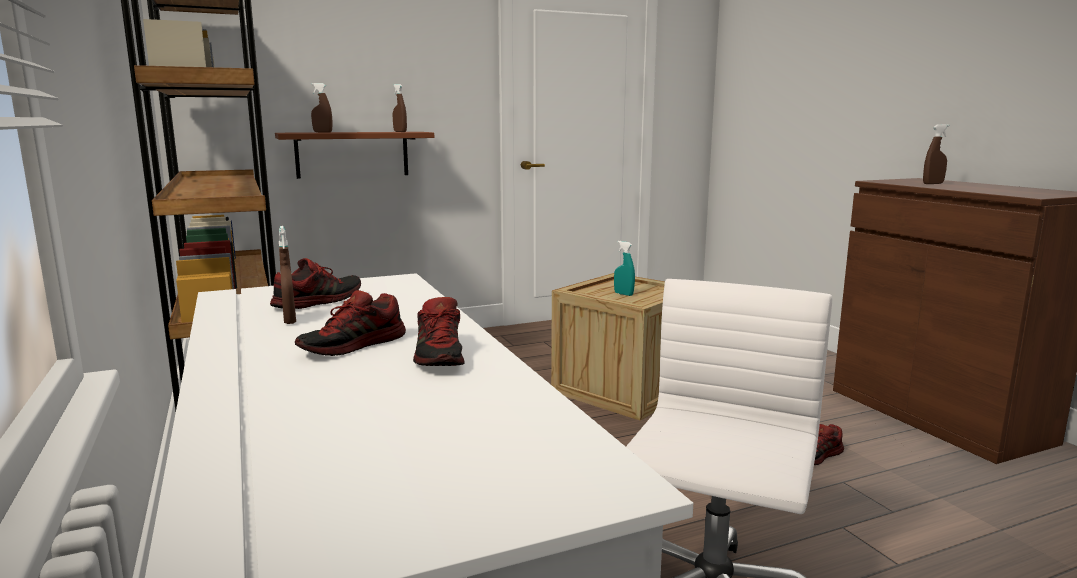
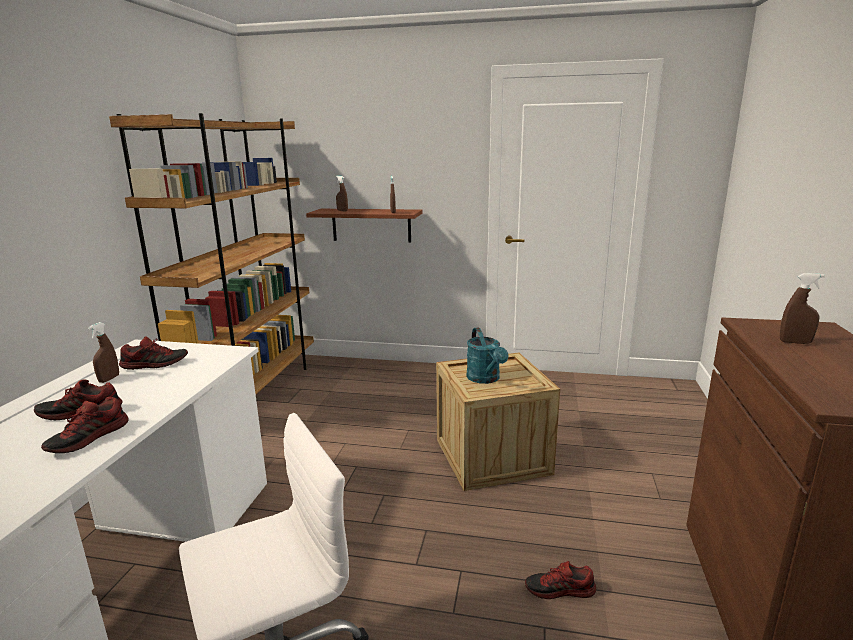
camera: 35 degrees right, 5 degrees up
turquoise spray bottle [614,241,635,296] -> turquoise watering can [466,327,508,384]

